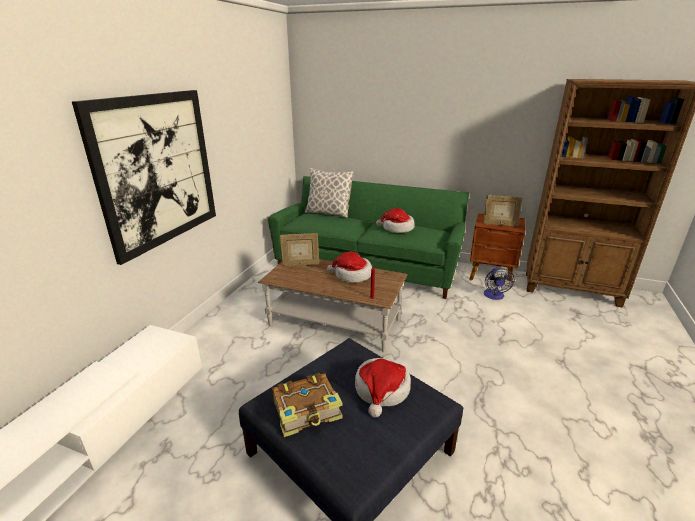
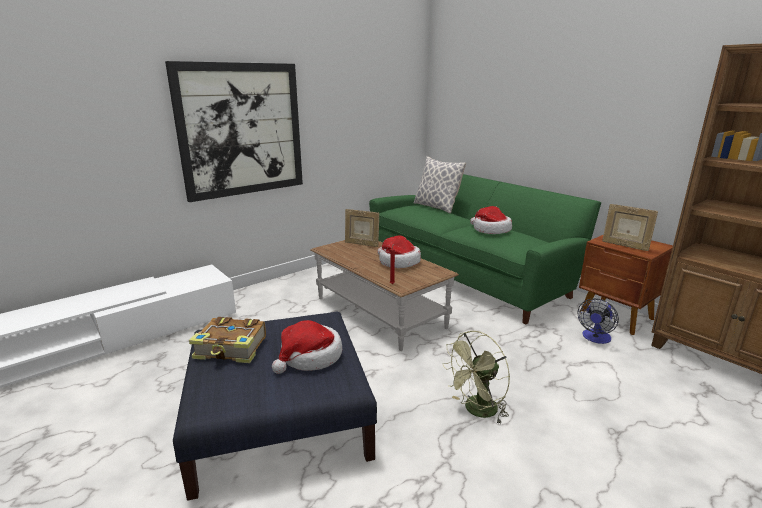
camera: 30 degrees right, 5 degrees down
none -> green fan [442,331,510,425]

